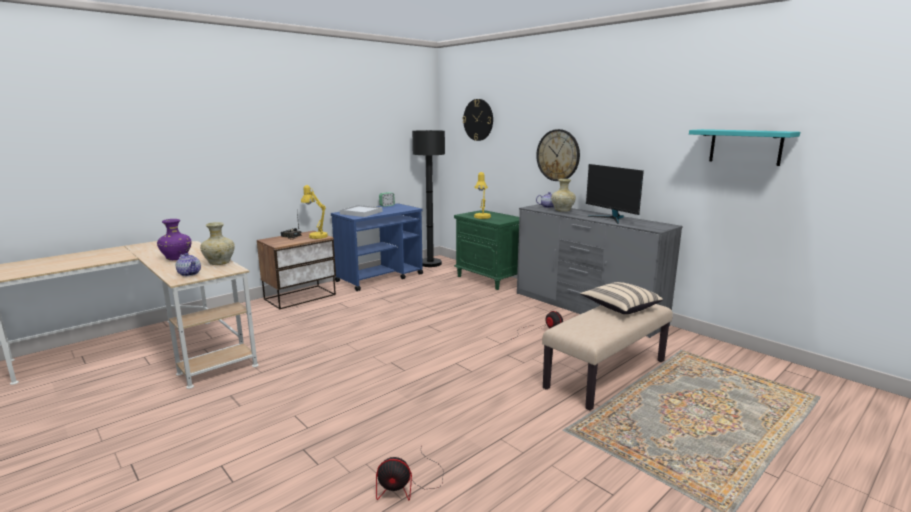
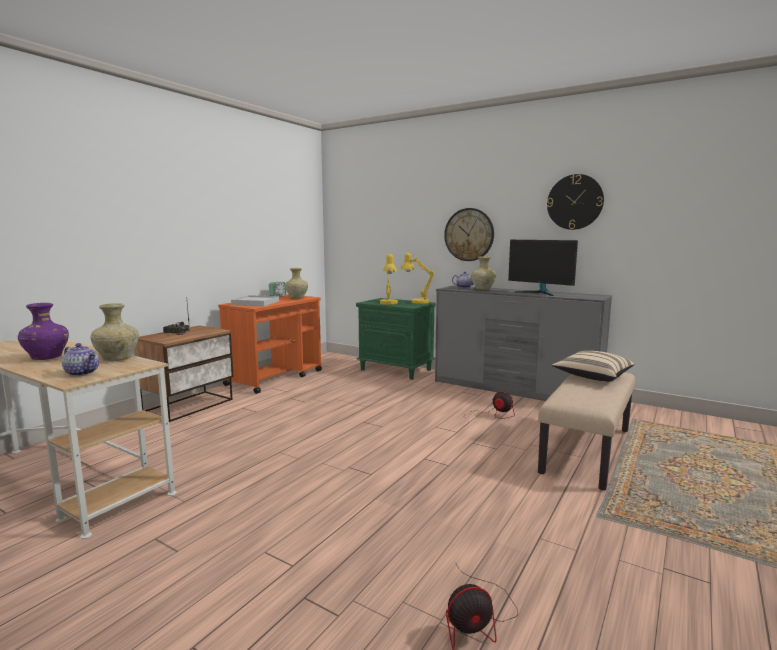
camera: 15 degrees left, 5 degrees down
yellow table lamp [301,185,328,239] -> yellow table lamp moved to [401,253,434,304]
blue cart [331,203,423,291] -> orange cart [218,294,322,394]
black floor lamp [412,130,445,267] -> none
wall clock [463,99,493,141] -> wall clock moved to [547,174,604,230]
turquoise shelf [689,129,800,166] -> none
none -> beige vase [285,268,308,299]

